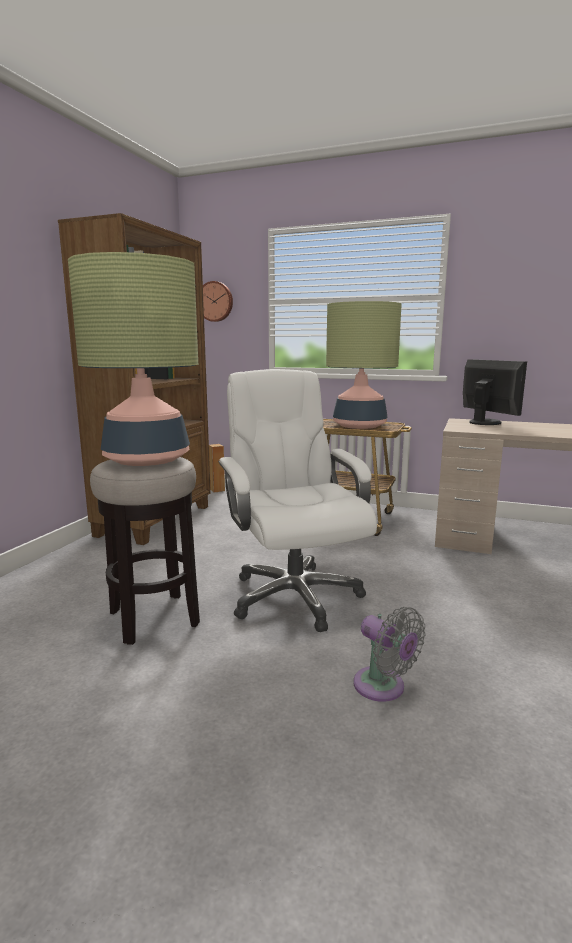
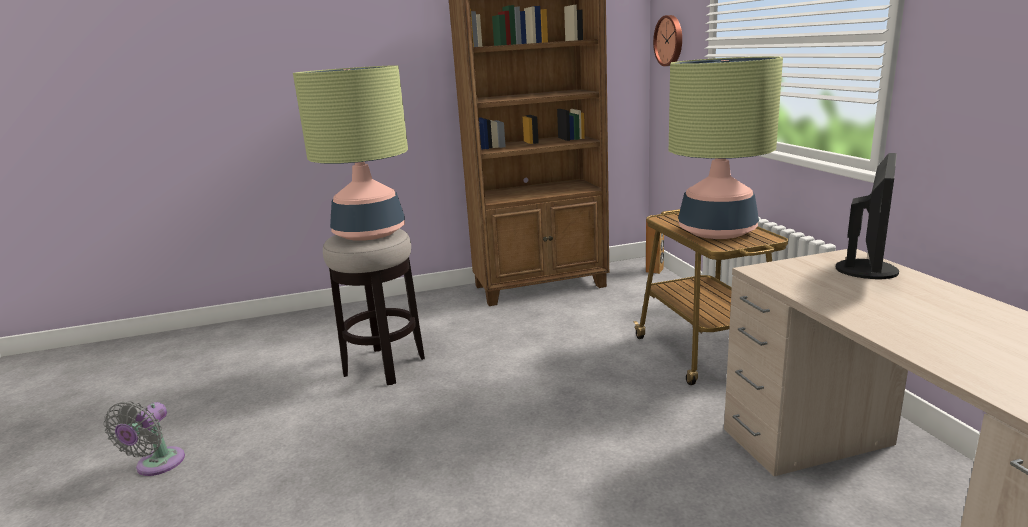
camera: 55 degrees right, 5 degrees up
white office chair [218,369,377,632] -> none
grey fan [354,607,425,702] -> grey fan moved to [103,401,185,476]

